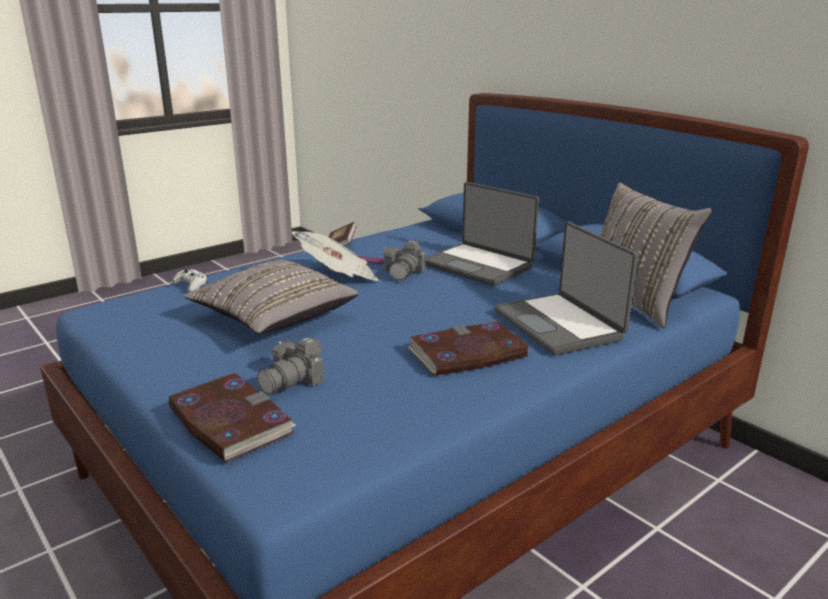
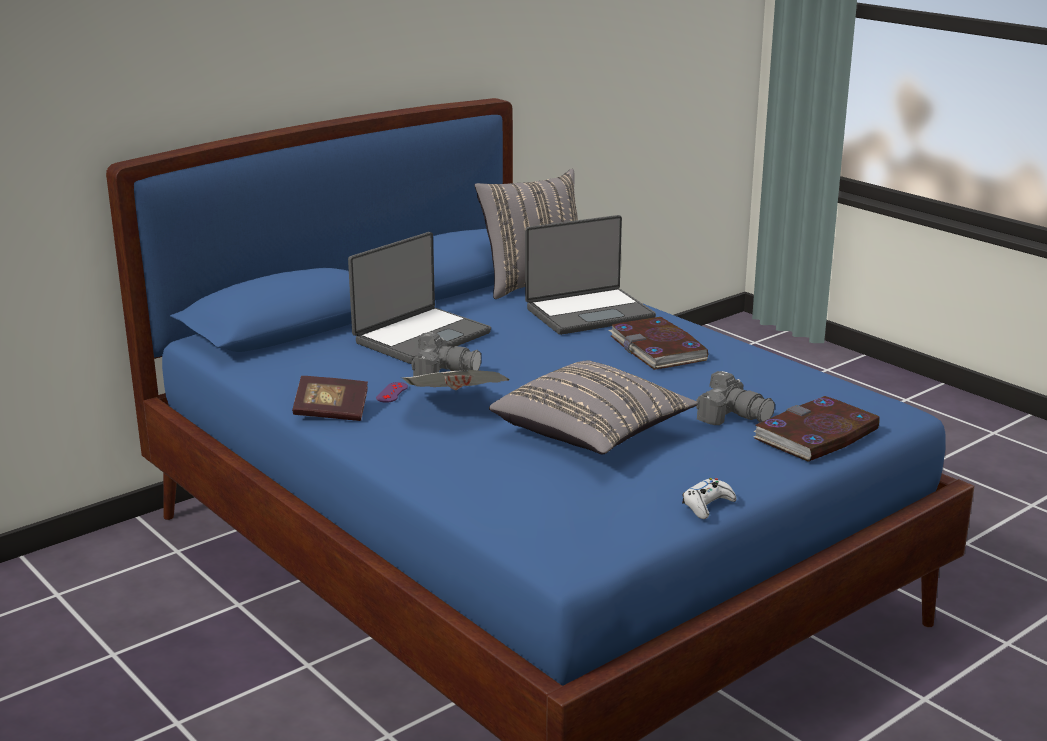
camera: 90 degrees left, 0 degrees up
white game controller [172,269,208,292] -> white game controller moved to [682,478,736,519]

